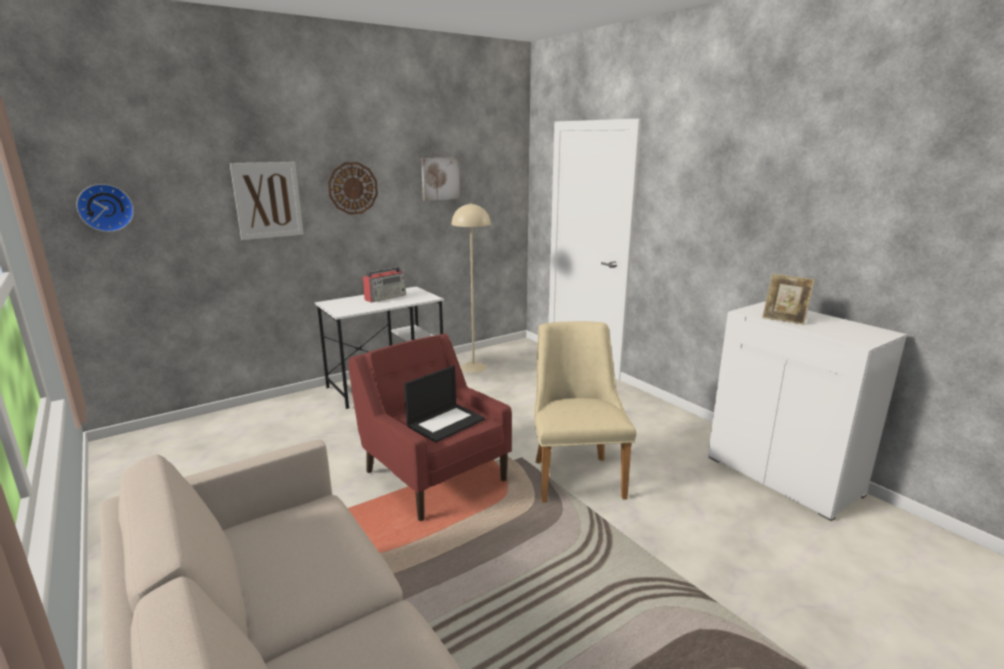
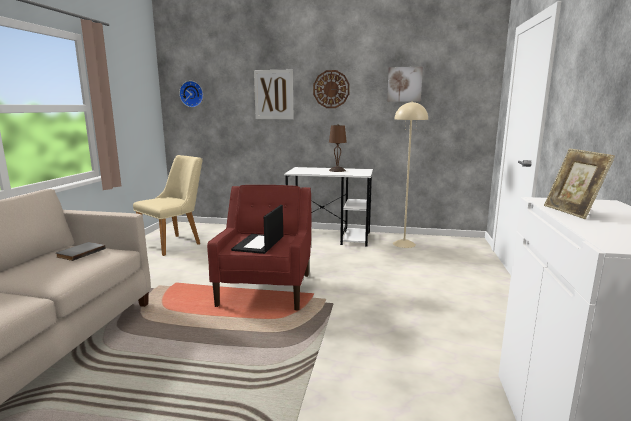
camera: 45 degrees right, 5 degrees down
radio [363,267,406,303] -> brown table lamp [329,124,347,172]
laptop [404,366,485,443] -> laptop turned 105 degrees clockwise [231,205,283,254]
beige chair [534,321,636,503] -> beige chair moved to [133,155,202,256]
none -> grey book [56,242,106,261]

